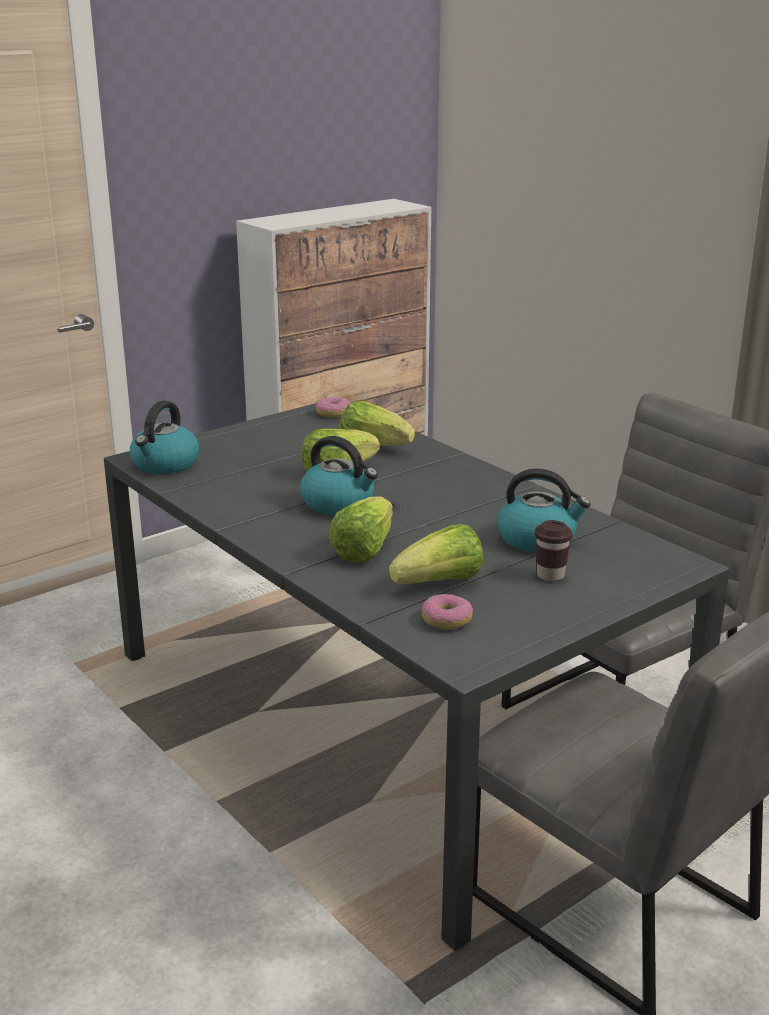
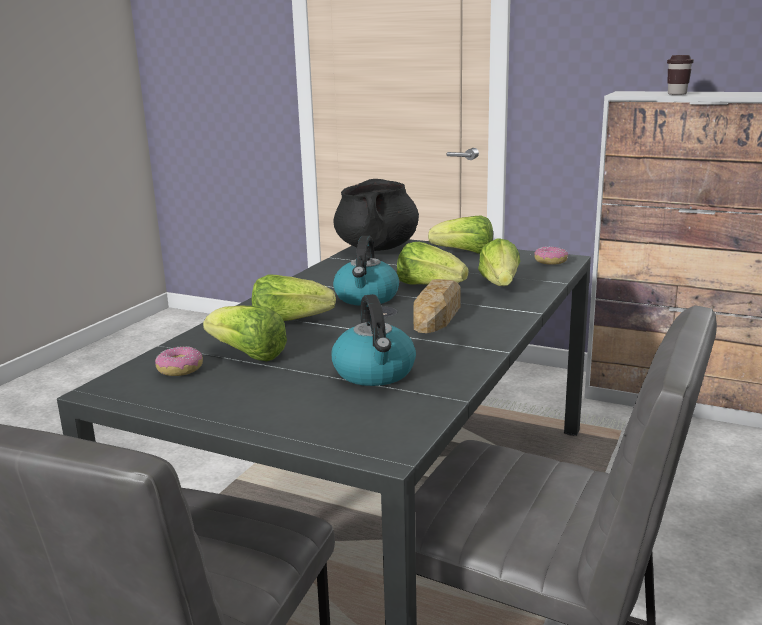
camera: 65 degrees right, 5 degrees down
kettle [130,401,199,474] -> black cooking pot [333,179,419,251]
brown cup [535,520,573,581] -> brown cup moved to [667,55,694,95]
none -> bread [413,279,461,333]
none -> lettuce [428,216,493,254]

